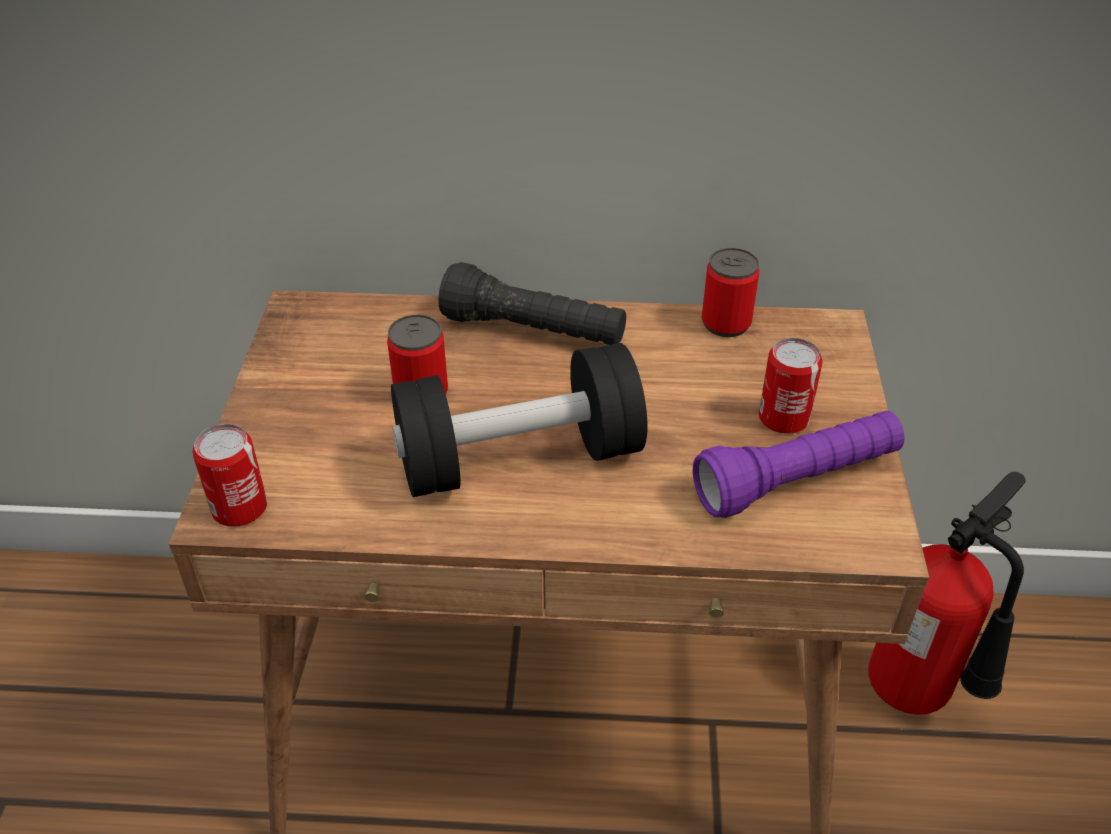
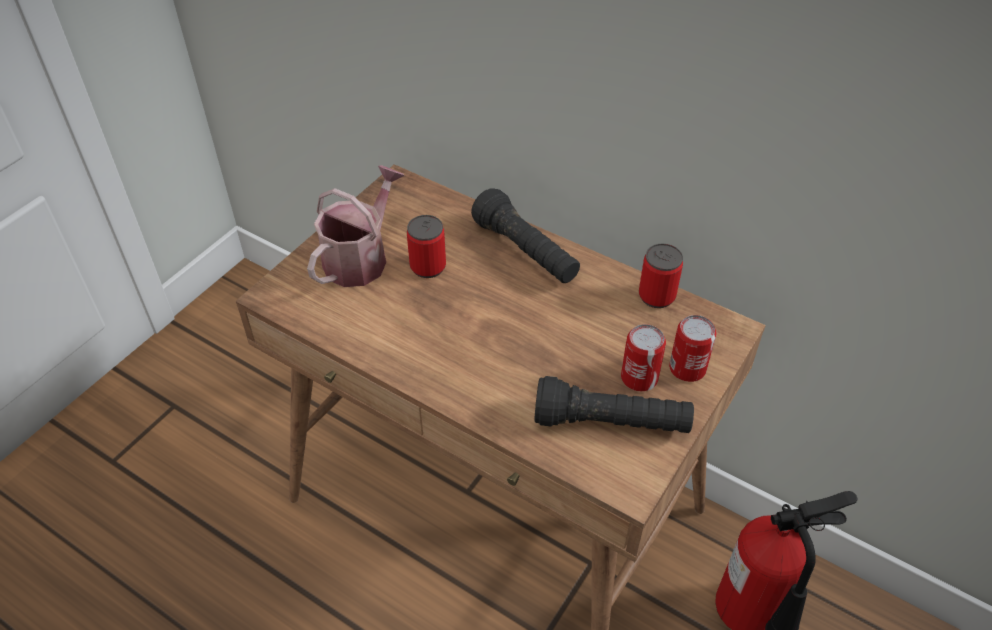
camera: 30 degrees right, 5 degrees up
can [192,424,267,527] -> can moved to [669,315,716,382]
black dumbbell [391,343,647,497] -> none
purple flashlight [693,411,904,518] -> black flashlight [535,376,694,433]
none -> watering can [307,165,405,287]

